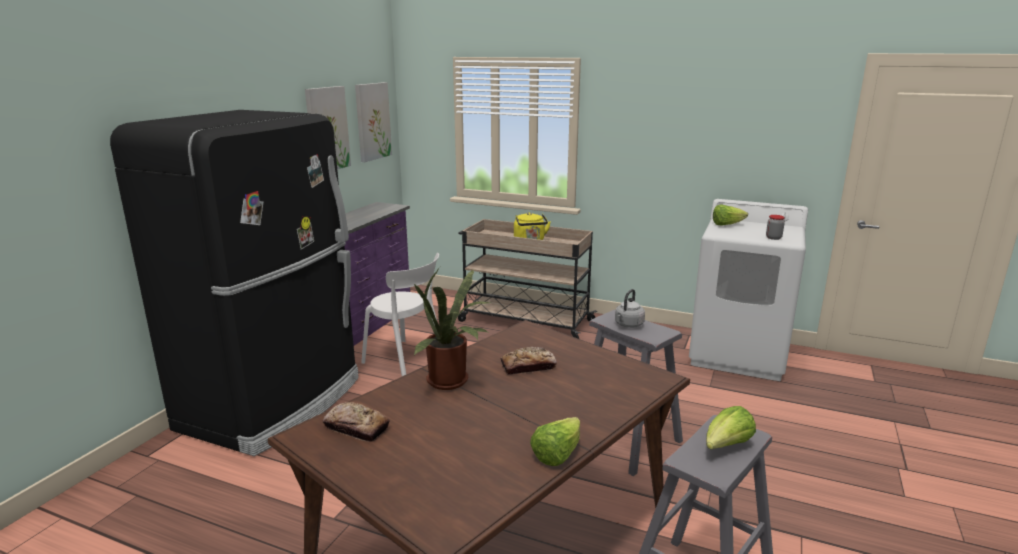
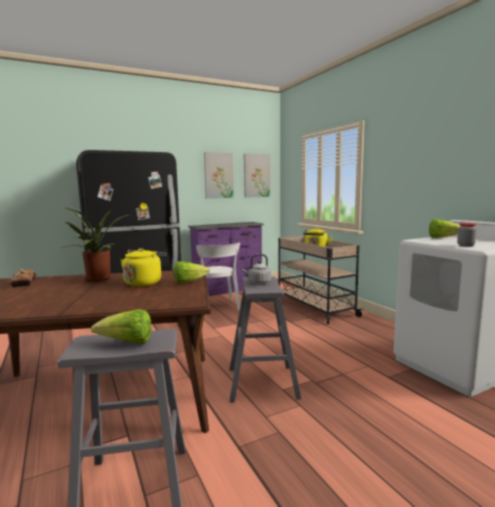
camera: 40 degrees right, 10 degrees down
bread [501,347,557,375] -> yellow kettle [121,248,167,287]
lettuce [530,417,580,466] -> lettuce moved to [173,261,210,283]

